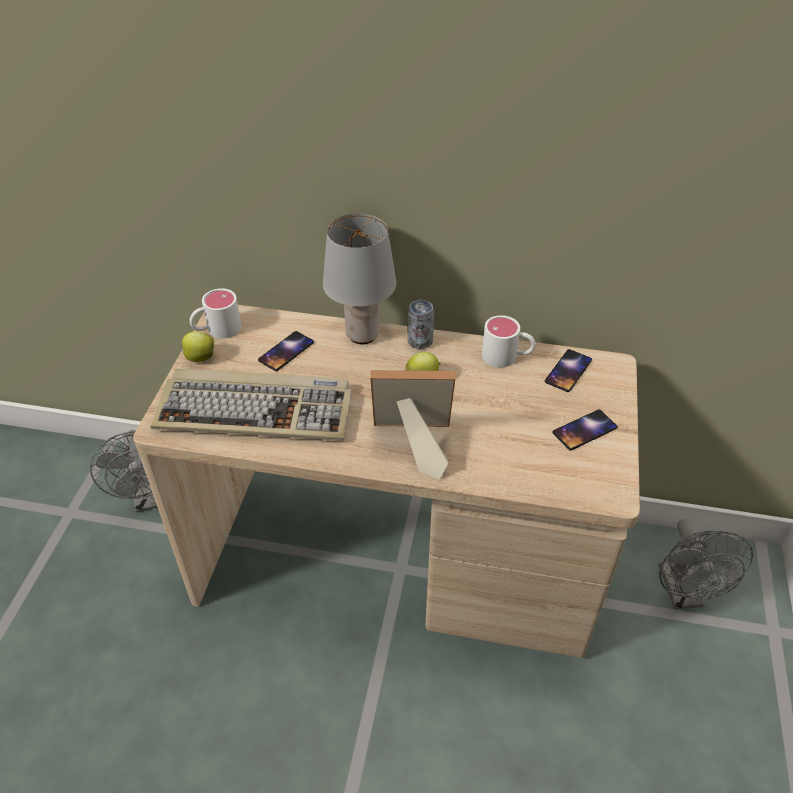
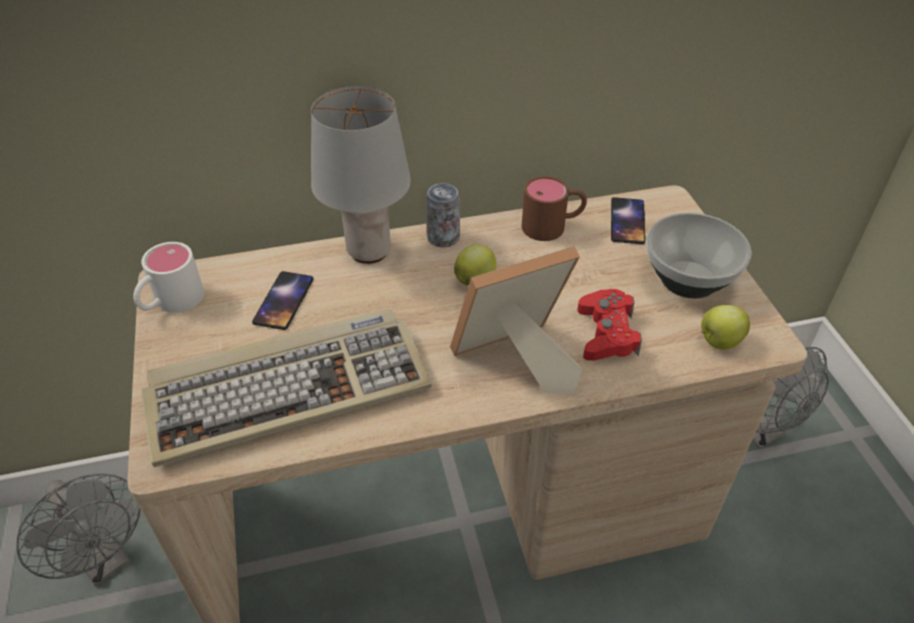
camera: 25 degrees left, 0 degrees up
apple [180,331,214,362] -> apple moved to [701,305,750,350]
white mug [482,315,536,367] -> brown mug [522,176,587,241]
phone [553,410,618,451] -> bowl [646,213,751,299]
none -> red game controller [577,289,642,361]

